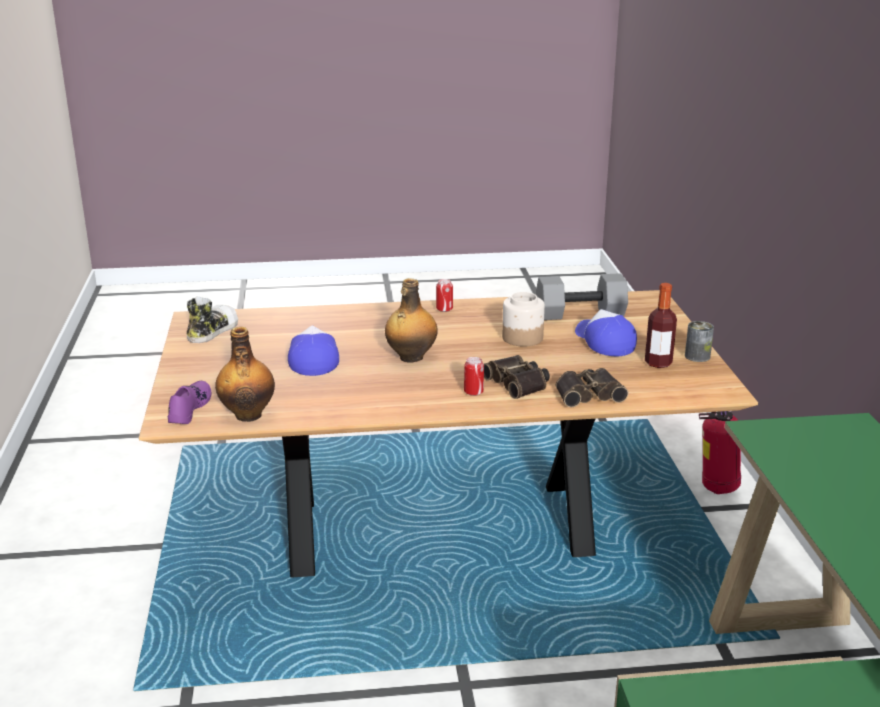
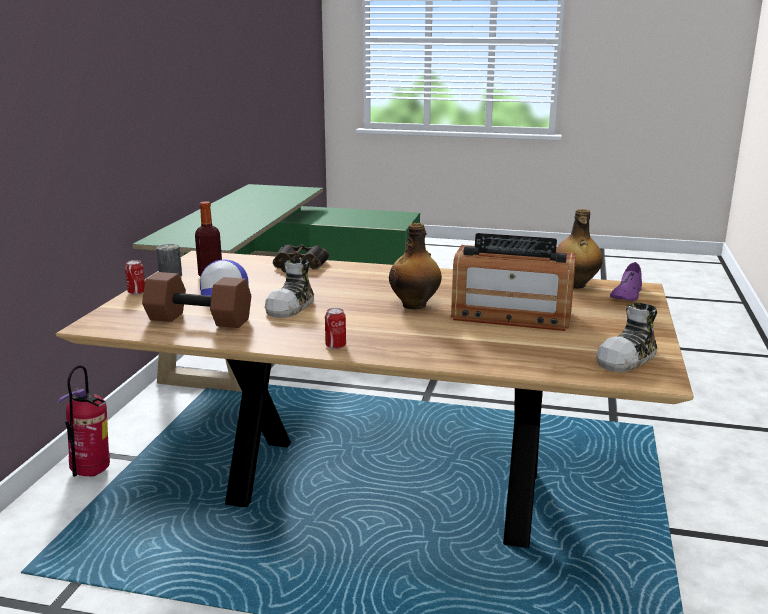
camera: 160 degrees left, 5 degrees down
cap [288,326,339,376] -> radio [451,233,576,331]
can [464,357,484,396] -> can moved to [125,260,145,295]
binoculars [484,355,550,399] -> none
jar [502,292,545,346] -> shoe [265,259,314,318]
grey dumbbell [536,273,628,320] -> brown dumbbell [142,272,251,328]

